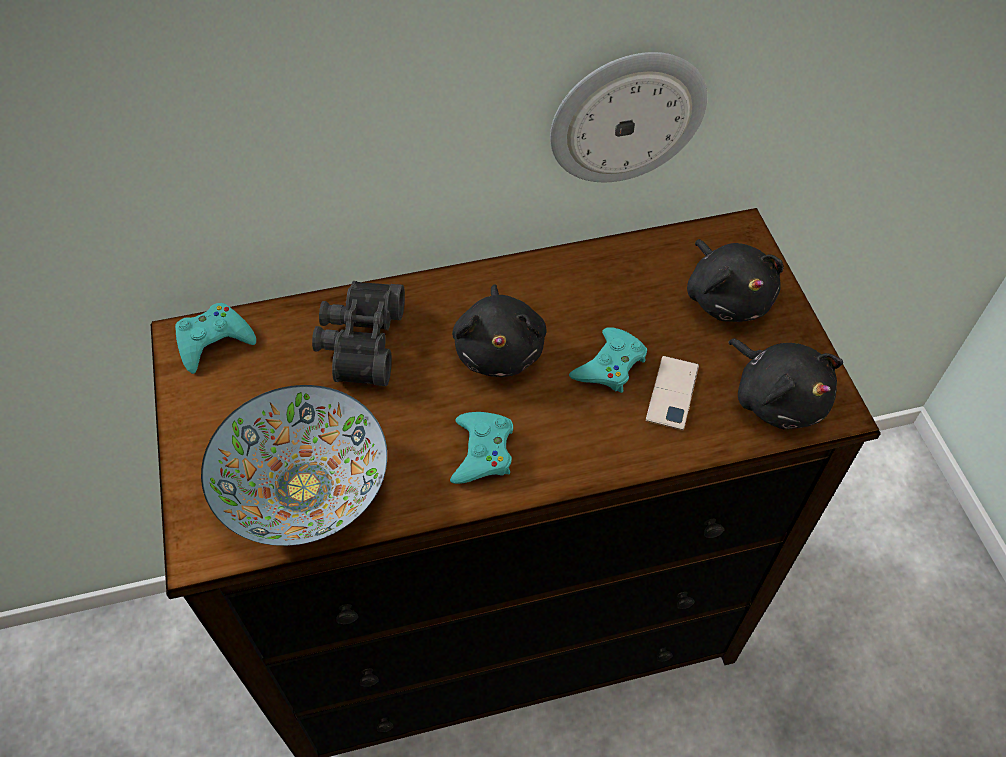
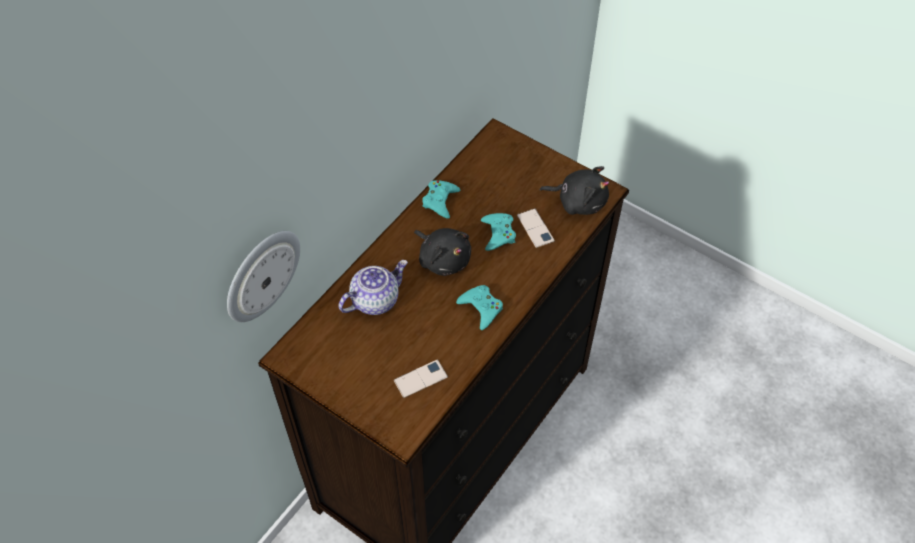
camera: 40 degrees left, 0 degrees up
turquoise game controller [175,303,256,374] -> turquoise game controller moved to [422,180,460,219]
bowl [201,385,387,546] -> phone [394,360,448,398]
black binoculars [312,281,405,386] -> teapot [338,260,408,315]
wall clock [550,52,707,182] -> wall clock moved to [227,231,300,322]
black plush toy [687,239,784,322] -> none

